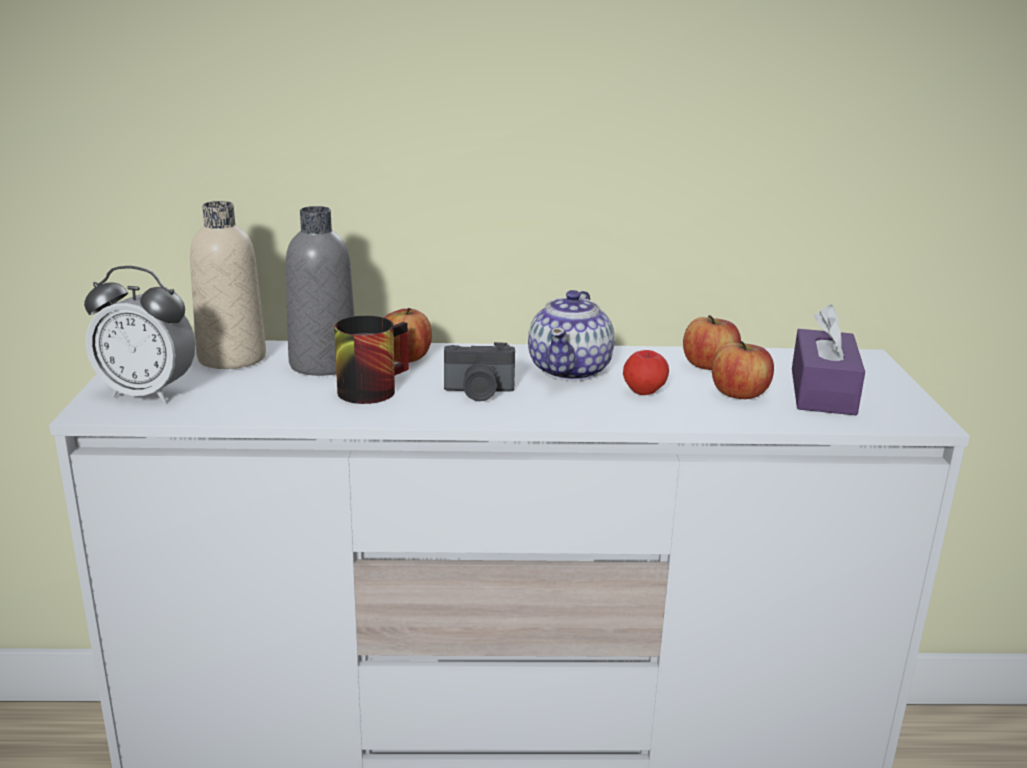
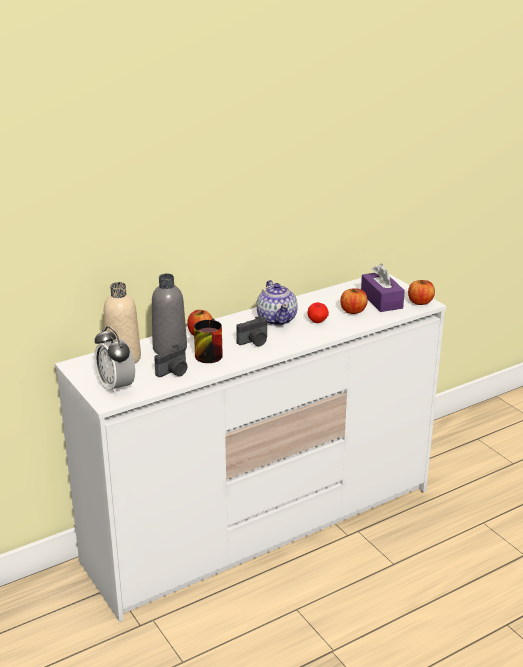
camera: 30 degrees left, 5 degrees up
alarm clock [84,266,196,403] -> alarm clock turned 75 degrees clockwise [94,326,135,396]
apple [683,315,741,370] -> apple moved to [408,280,435,305]
none -> camera [154,344,187,377]

